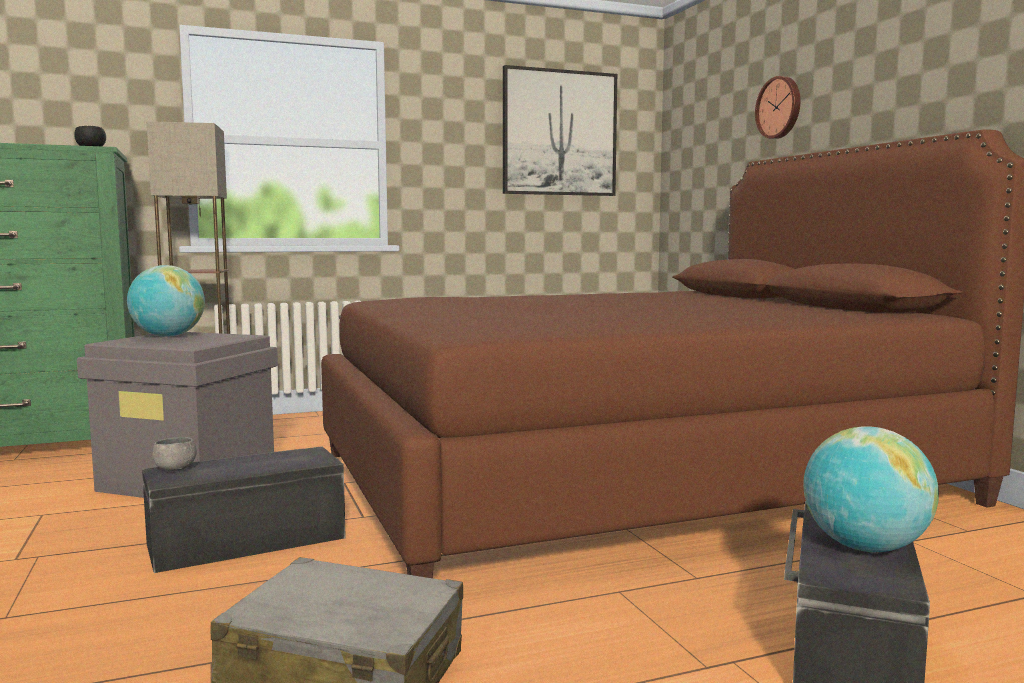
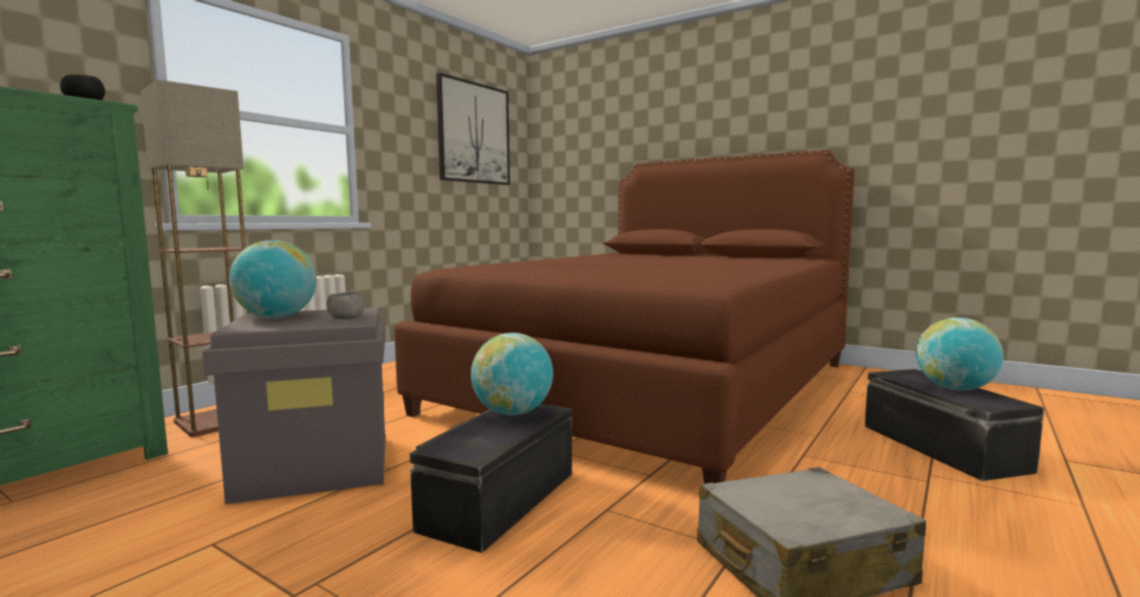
camera: 35 degrees left, 0 degrees up
grey bowl [153,437,197,471] -> grey bowl moved to [327,292,365,319]
wall clock [755,76,800,139] -> none
none -> globe [471,333,553,415]

